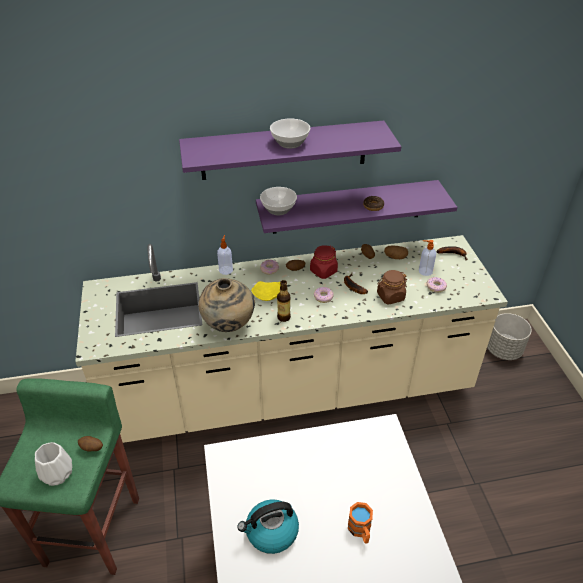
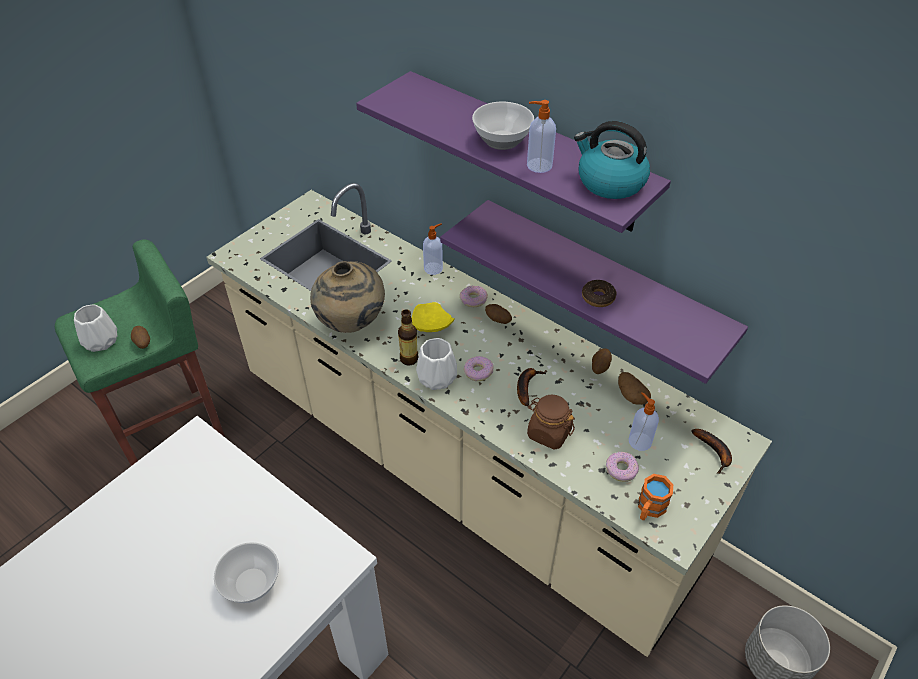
camera: 50 degrees right, 5 degrees up
kettle [237,499,299,554] -> kettle moved to [574,121,650,199]
bowl [260,187,297,215] -> bowl moved to [214,542,279,603]
red jar [310,245,338,279] -> none
orange mug [348,502,373,543] -> orange mug moved to [638,474,673,520]
none -> white vase [416,338,457,390]
none -> soap dispenser [527,100,556,173]

